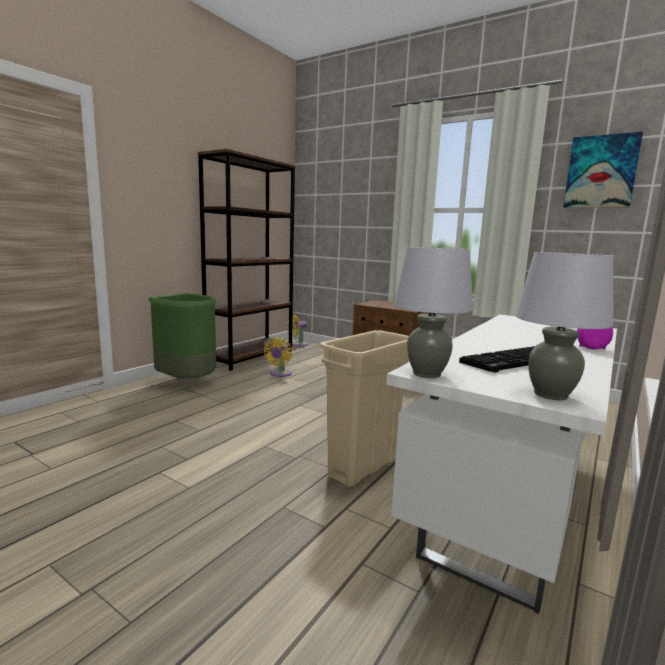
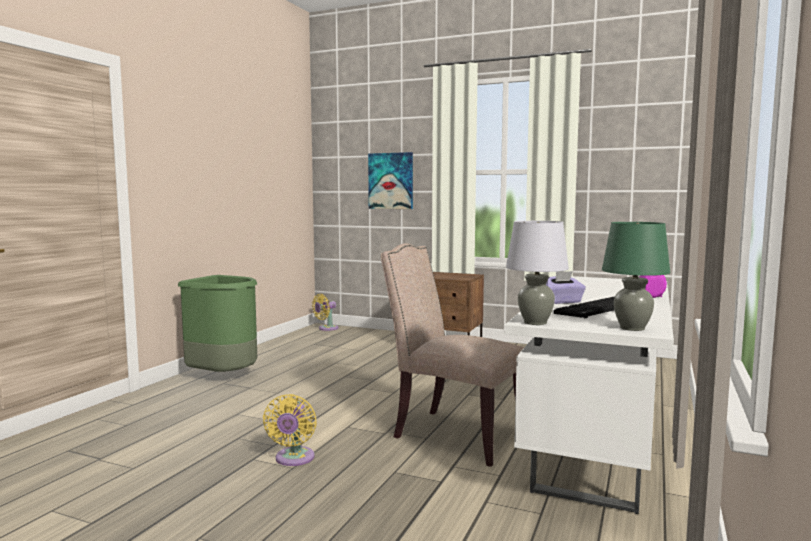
camera: 10 degrees left, 5 degrees down
brown bookcase [198,149,296,371] -> none
yellow fan [264,337,292,377] -> yellow fan moved to [263,394,317,466]
beige trash can [320,330,409,487] -> beige chair [381,243,524,467]
grey table lamp [516,252,614,400] -> green table lamp [602,222,670,331]
picture [563,132,643,208] -> picture moved to [368,152,413,209]
none -> purple tissue box [546,271,586,304]

